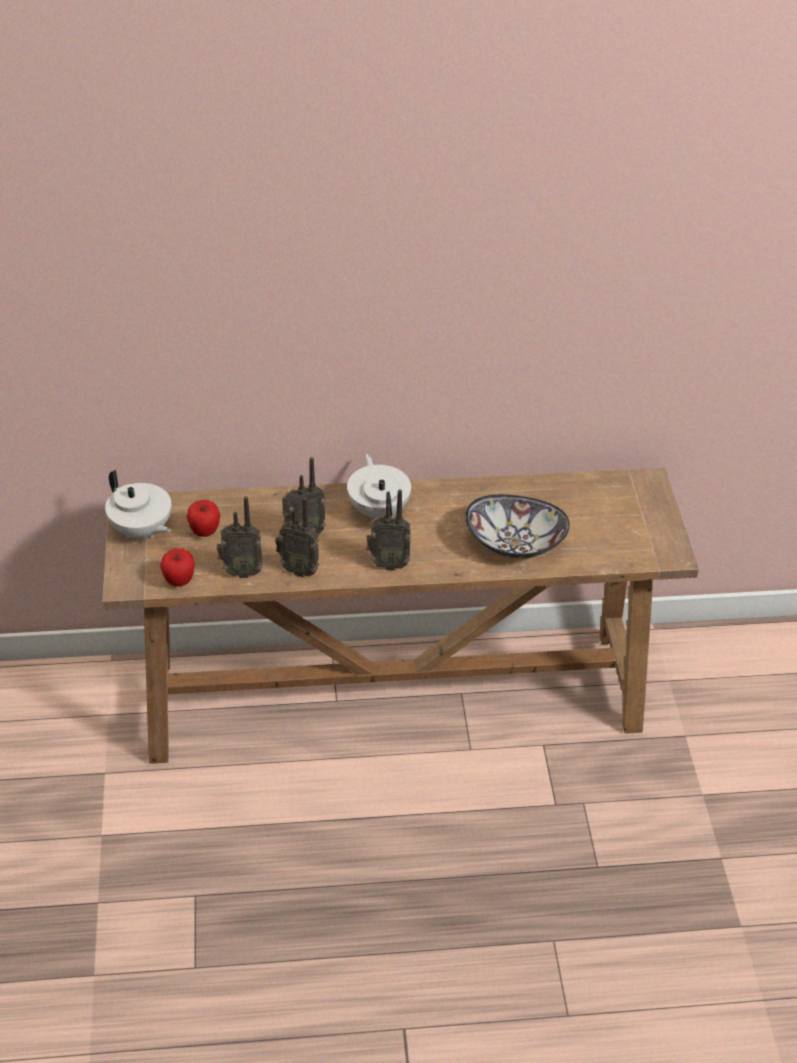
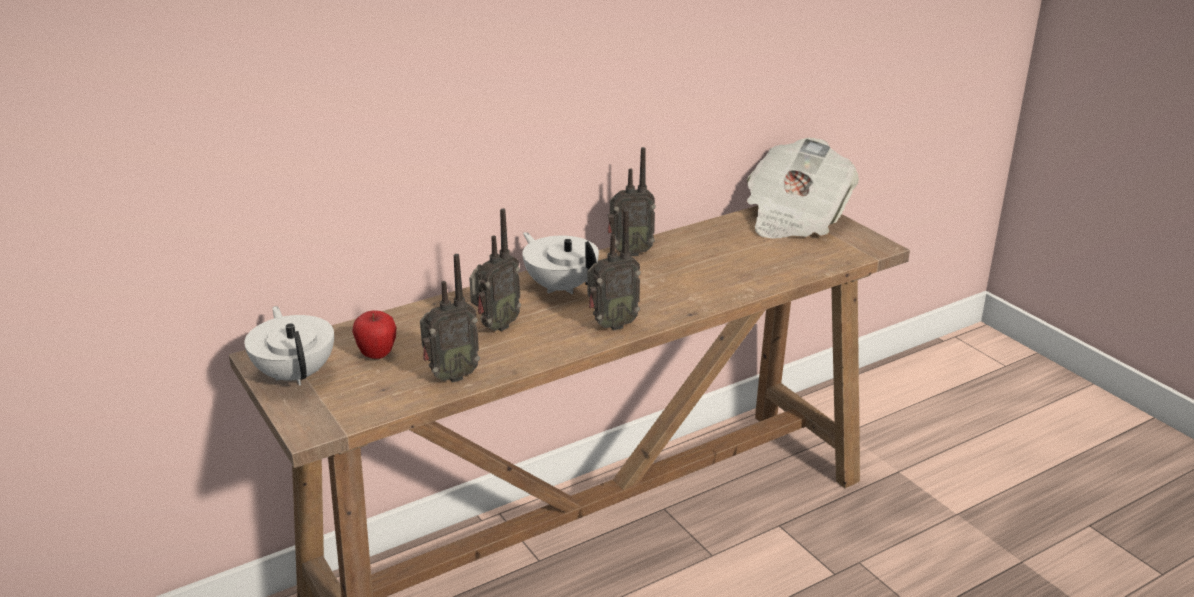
camera: 25 degrees left, 15 degrees down
white teapot [105,470,171,539] -> white teapot turned 135 degrees counterclockwise [244,306,334,386]
apple [160,549,195,587] -> none
radio [275,497,319,577] -> radio moved to [607,147,656,256]
bowl [465,495,570,559] -> none
none -> newspaper [746,137,859,239]

